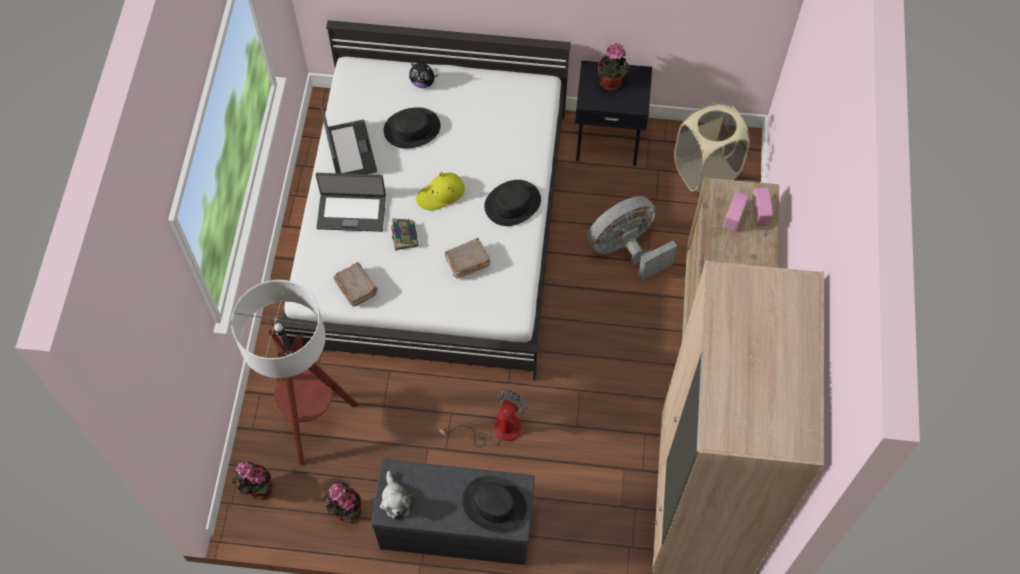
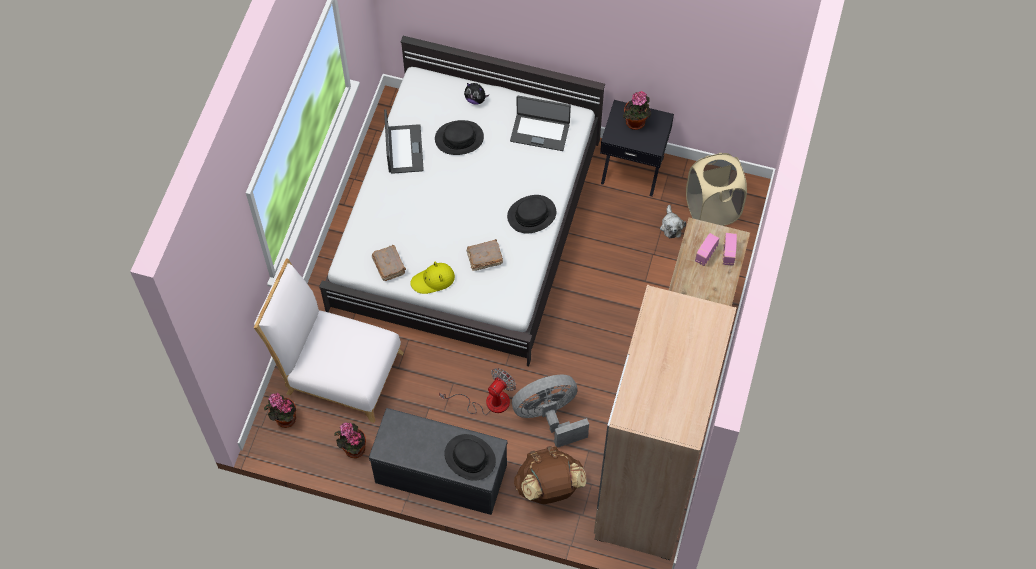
camera: 10 degrees right, 0 degrees up
floor lamp [231,280,359,466] -> white chair [254,258,404,423]
laptop [316,173,386,232] -> laptop moved to [510,96,571,151]
plush toy [380,471,414,520] -> plush toy moved to [660,205,686,238]
book [391,218,418,251] -> none
yellow hat [416,171,465,210] -> yellow hat moved to [410,262,455,294]
grey fan [587,196,677,281] -> grey fan moved to [512,375,589,448]
none -> brown backpack [514,446,587,504]

